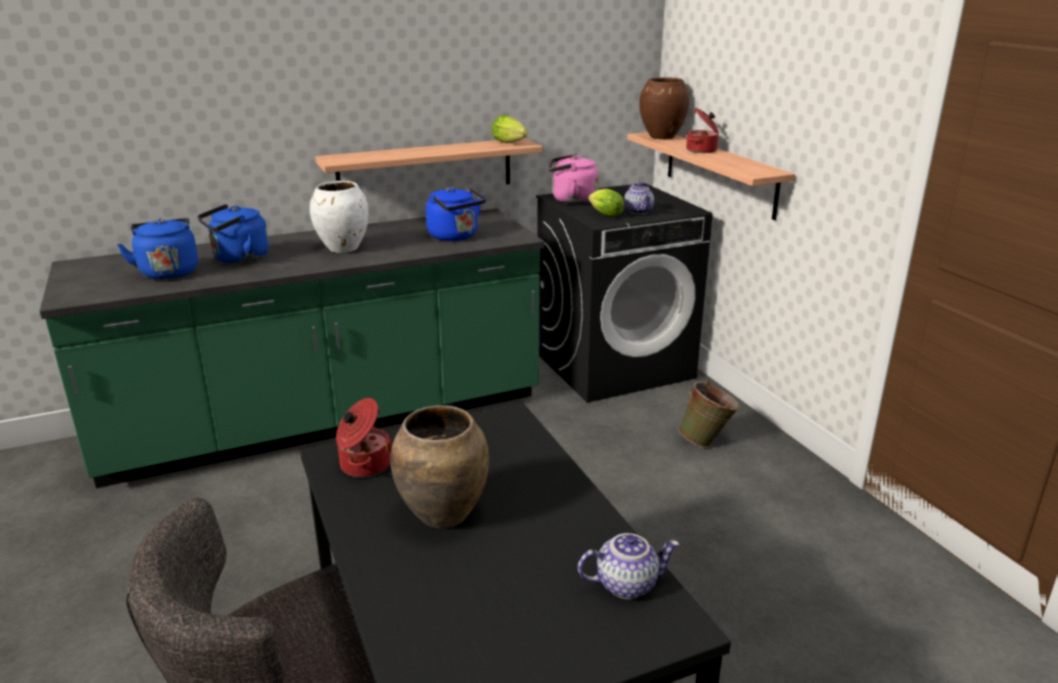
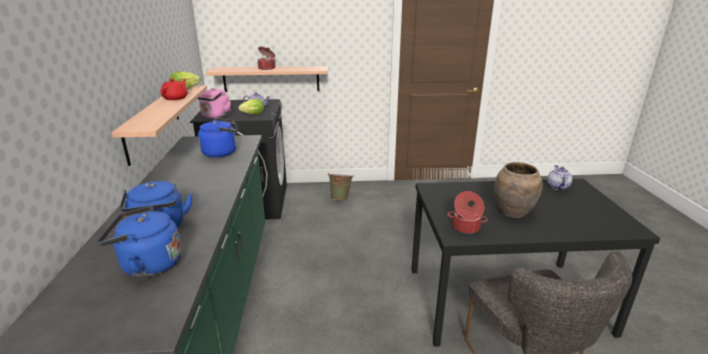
camera: 70 degrees left, 0 degrees up
white vase [310,181,369,253] -> none
brown vase [639,77,689,139] -> none
none -> red teapot [160,79,188,100]

